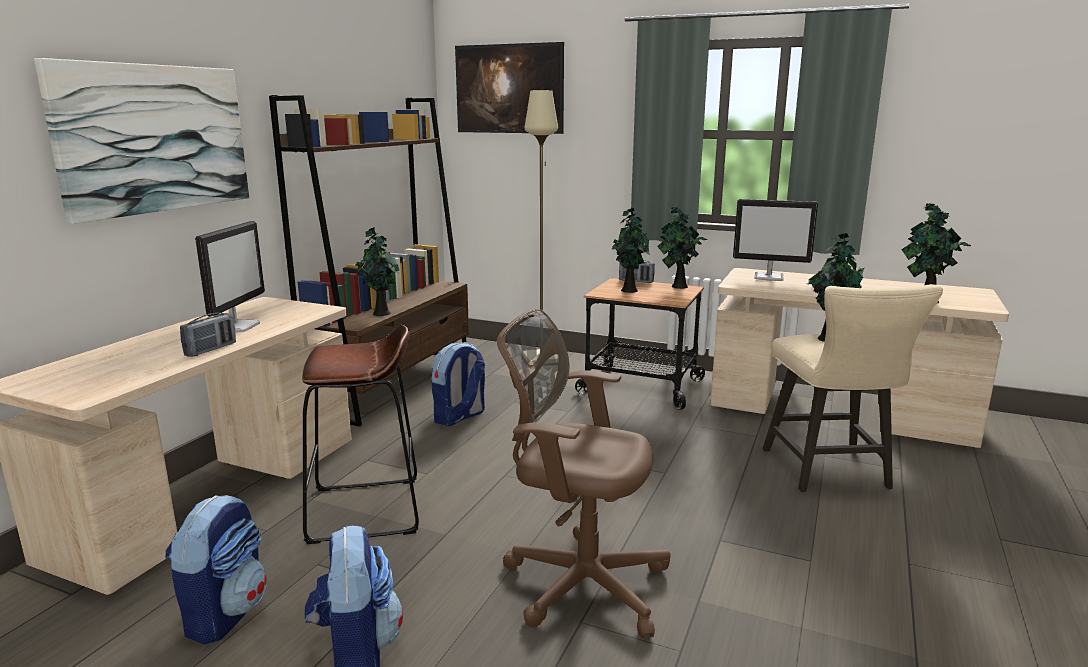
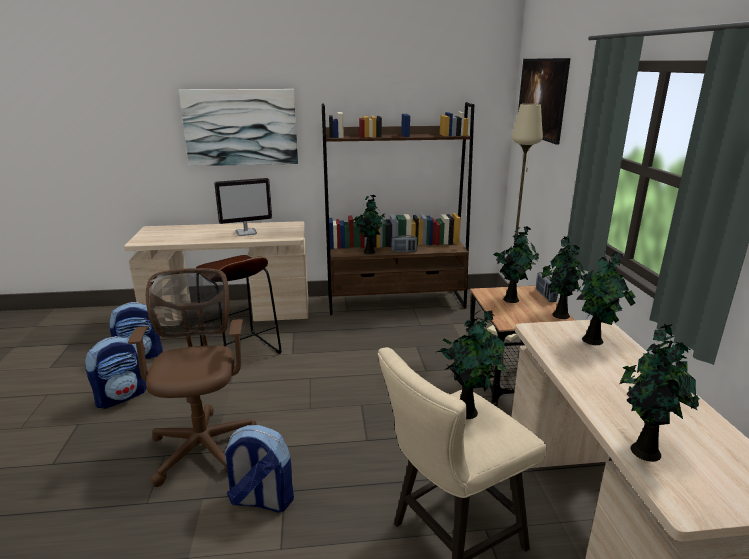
camera: 60 degrees right, 5 degrees up
radio [180,313,236,357] -> radio moved to [391,235,417,252]
backpack [431,342,485,426] -> backpack moved to [224,425,294,513]
monitor [733,199,818,281] -> potted plant [576,252,636,345]

